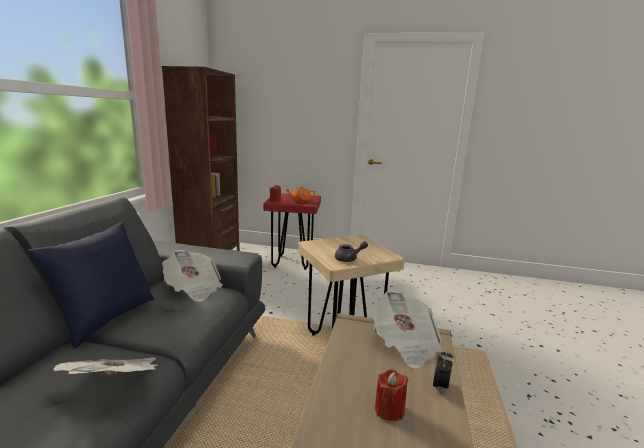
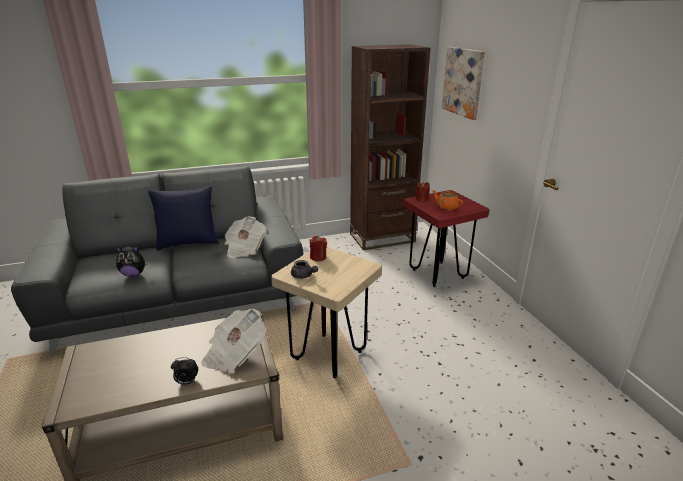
camera: 60 degrees right, 10 degrees up
newspaper [53,357,158,375] -> plush toy [116,246,149,277]
red candle [375,369,408,421] -> red candle moved to [310,236,327,261]
none -> picture [442,47,485,120]

